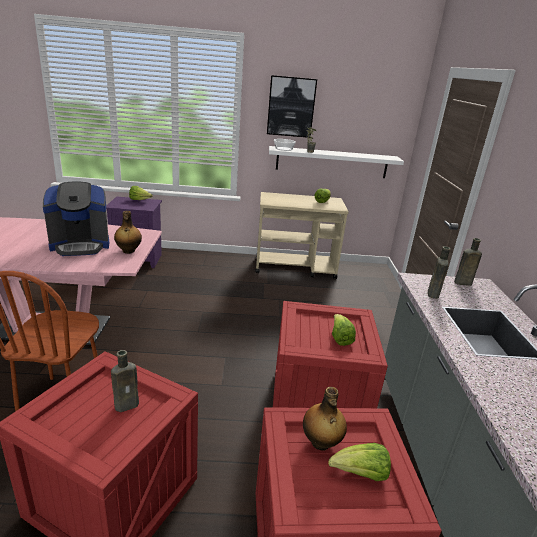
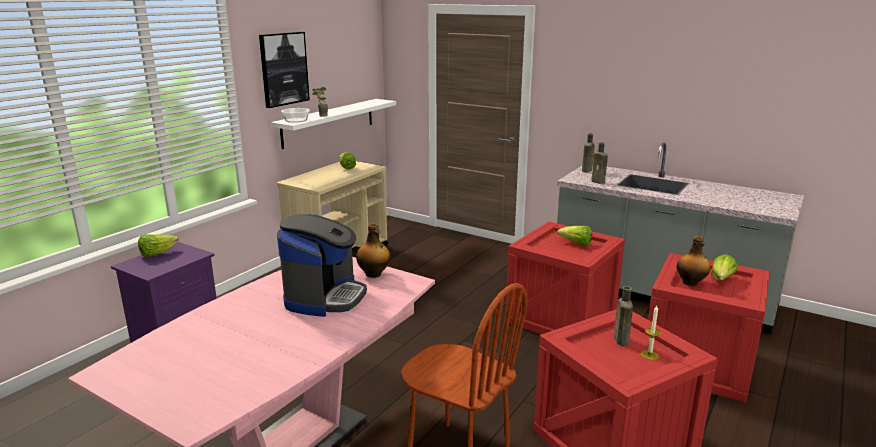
camera: 55 degrees left, 5 degrees down
none -> candle [641,305,661,360]

